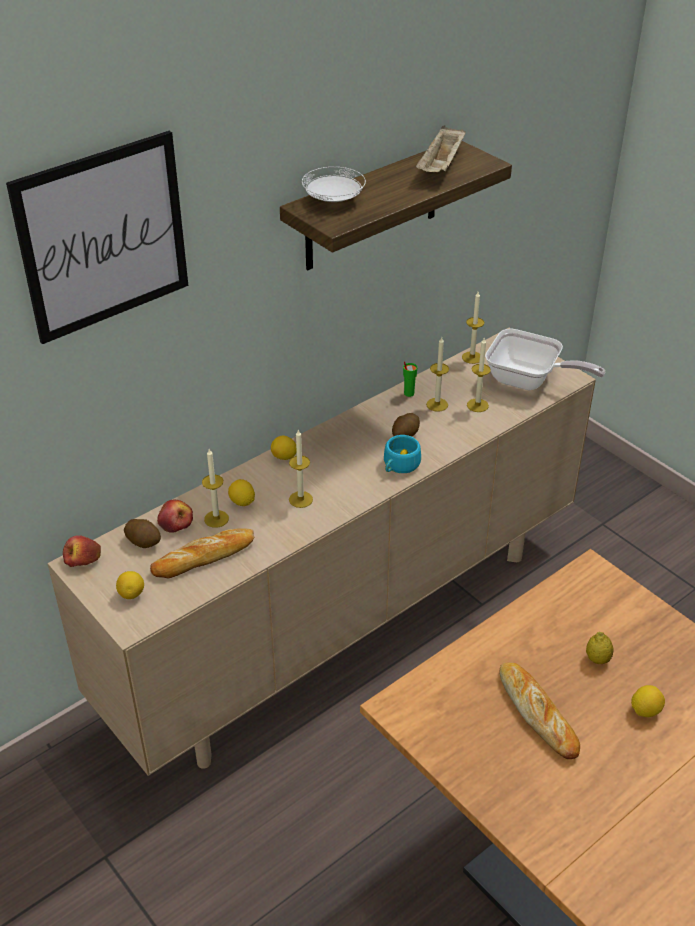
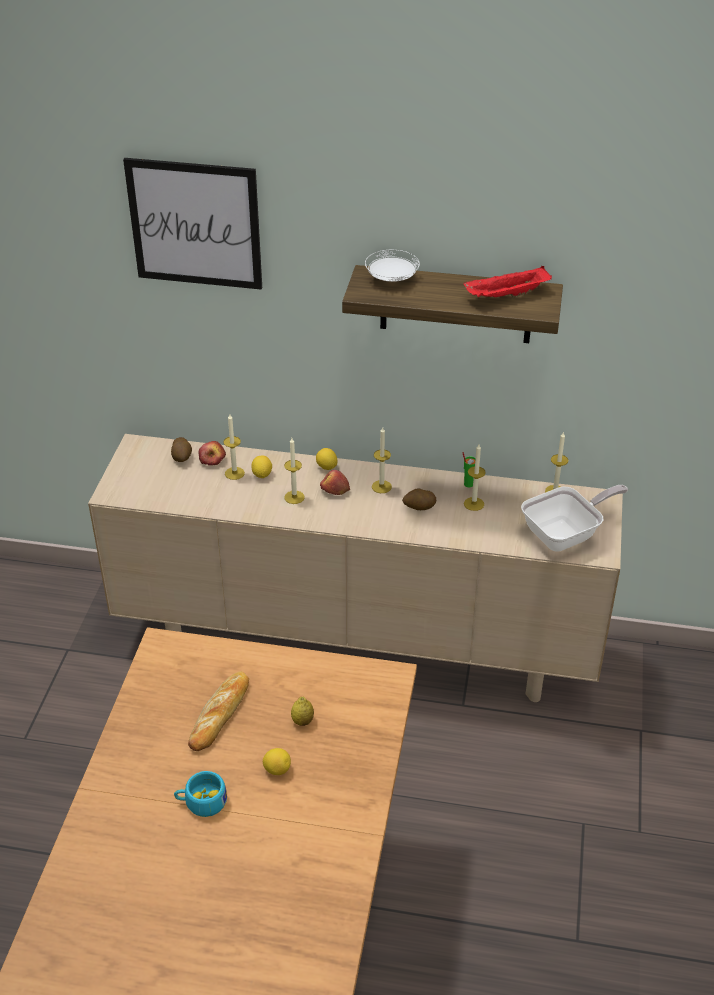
camera: 50 degrees right, 0 degrees up
apple [63,535,101,567] -> apple moved to [320,470,350,495]
lemon [116,571,144,599] -> none
bread [150,529,254,579] -> none
turquoise cup [384,435,421,473] -> turquoise cup moved to [174,771,227,817]
beige tray [416,125,466,172] -> red tray [463,266,552,298]
candle [467,338,491,412] -> candle moved to [372,427,392,493]
frying pan [485,329,605,390] -> frying pan turned 105 degrees counterclockwise [521,485,628,552]

